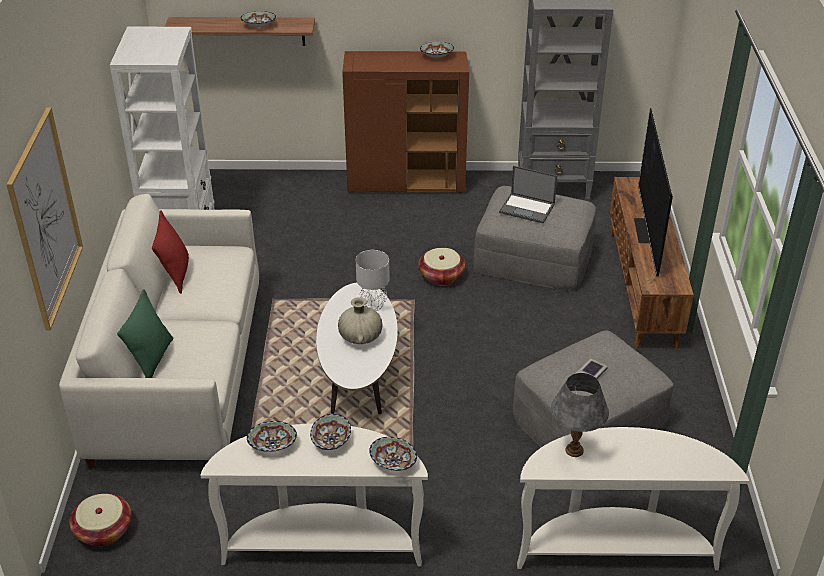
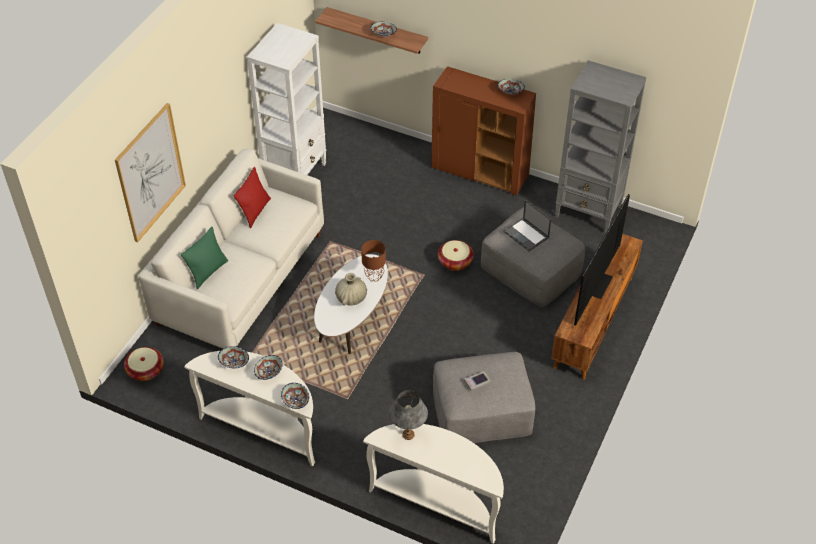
camera: 25 degrees right, 10 degrees up
grey table lamp [356,250,390,311] -> brown table lamp [361,240,386,282]

